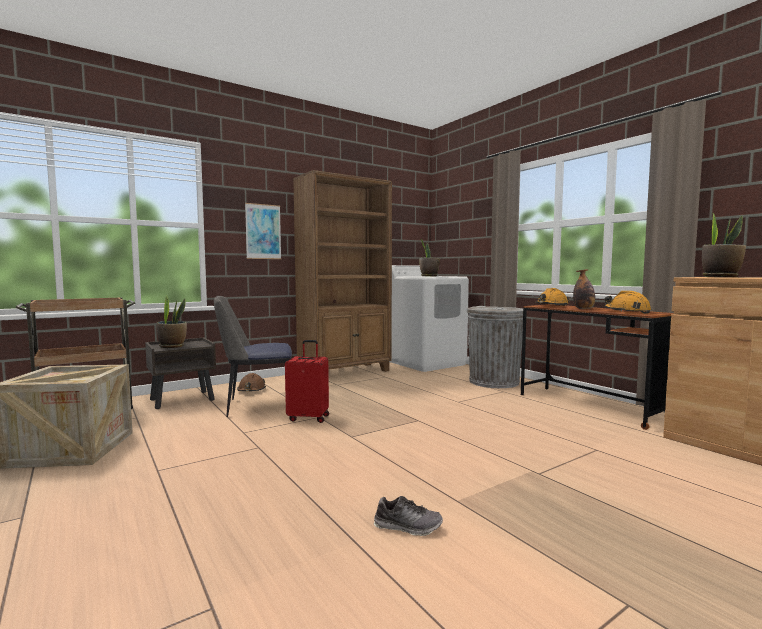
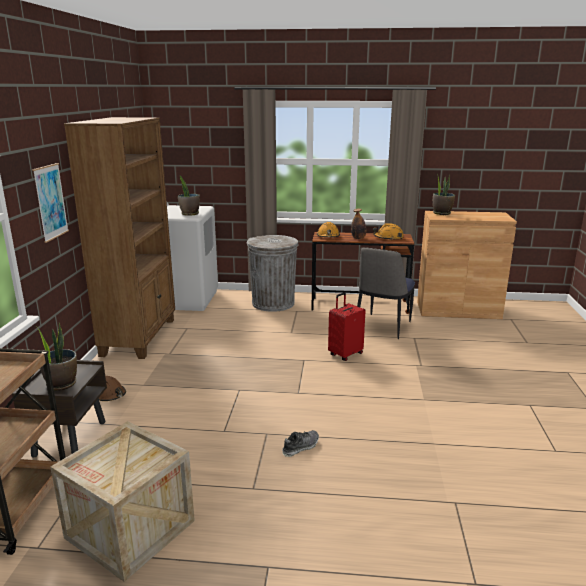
camera: 50 degrees left, 15 degrees up
chair [214,296,292,417] -> chair moved to [357,247,415,339]
red suitcase [285,340,329,423] -> red suitcase moved to [328,292,365,361]
shoe [374,496,443,536] -> shoe moved to [282,430,319,457]

